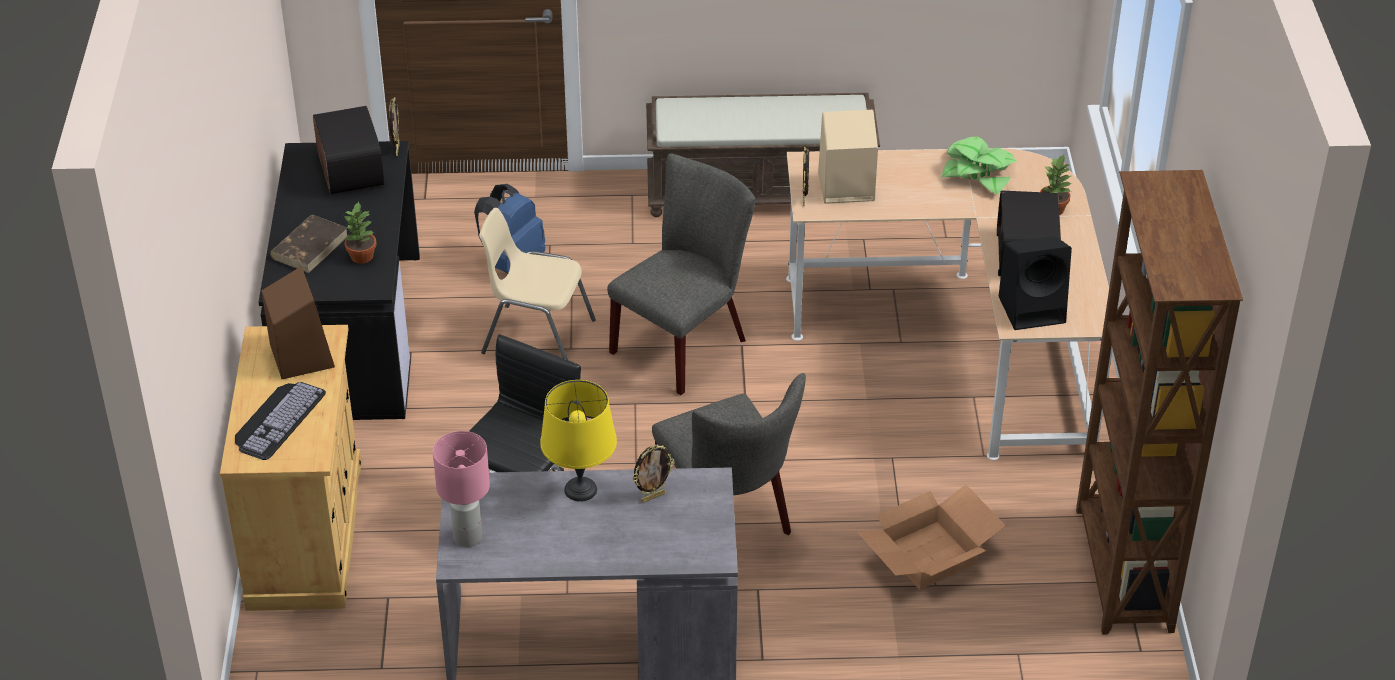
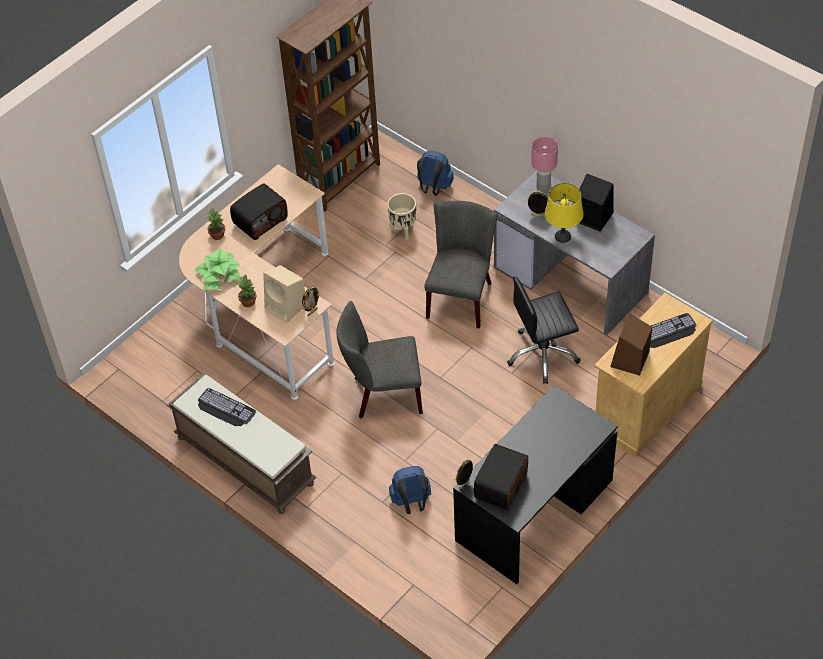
camera: 135 degrees left, 10 degrees up
brown book [270,215,348,273] -> none
potted plant [344,201,376,264] -> potted plant moved to [237,274,256,307]
pink table lamp [433,431,490,547] -> pink table lamp moved to [531,137,558,192]
beige chair [479,208,596,360] -> none
cardboard box [857,485,1006,590] -> beige planter [387,193,416,240]
black speaker [999,236,1072,330] -> black speaker moved to [579,174,613,232]
none -> keyboard [198,388,256,426]
none -> blue backpack [417,151,454,196]

